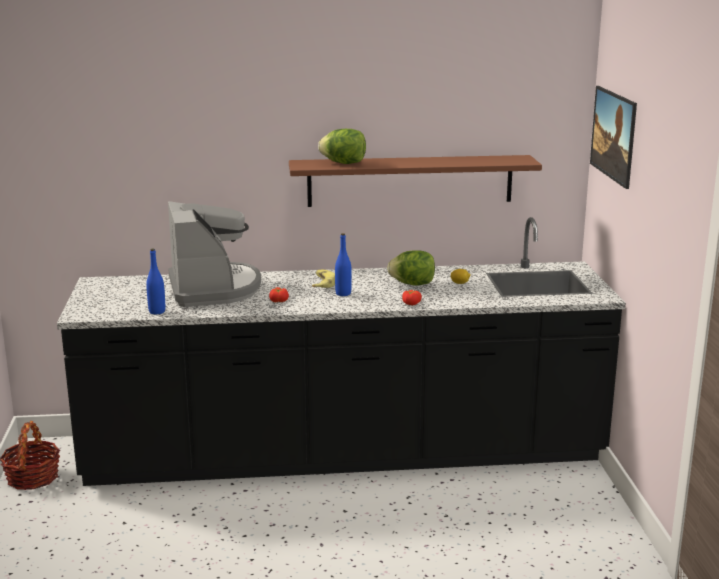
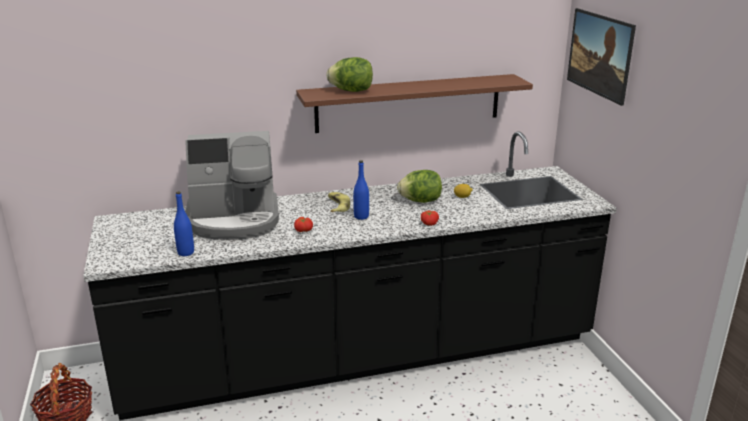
camera: 10 degrees left, 5 degrees up
coffee machine [168,201,261,307] -> coffee machine turned 105 degrees clockwise [185,131,279,240]

